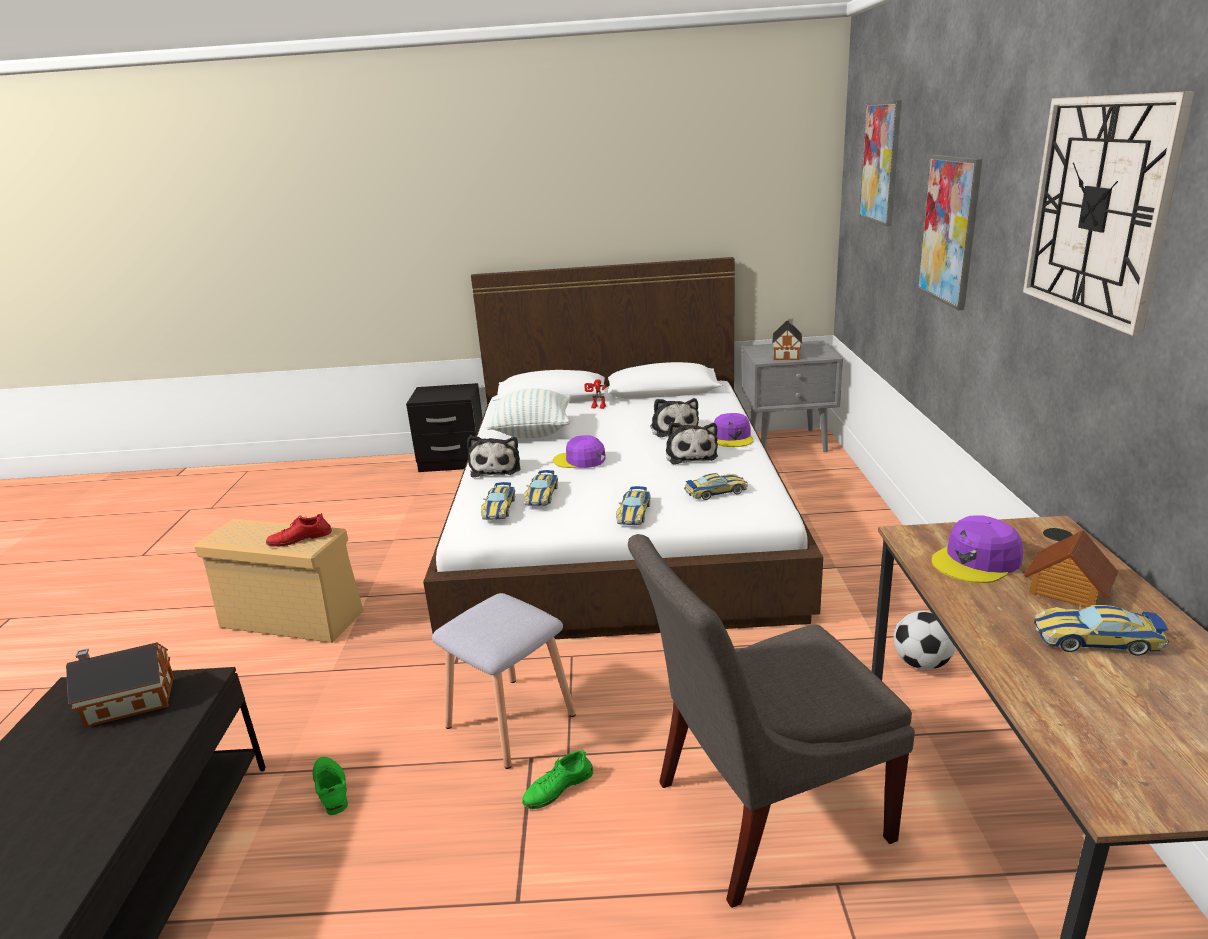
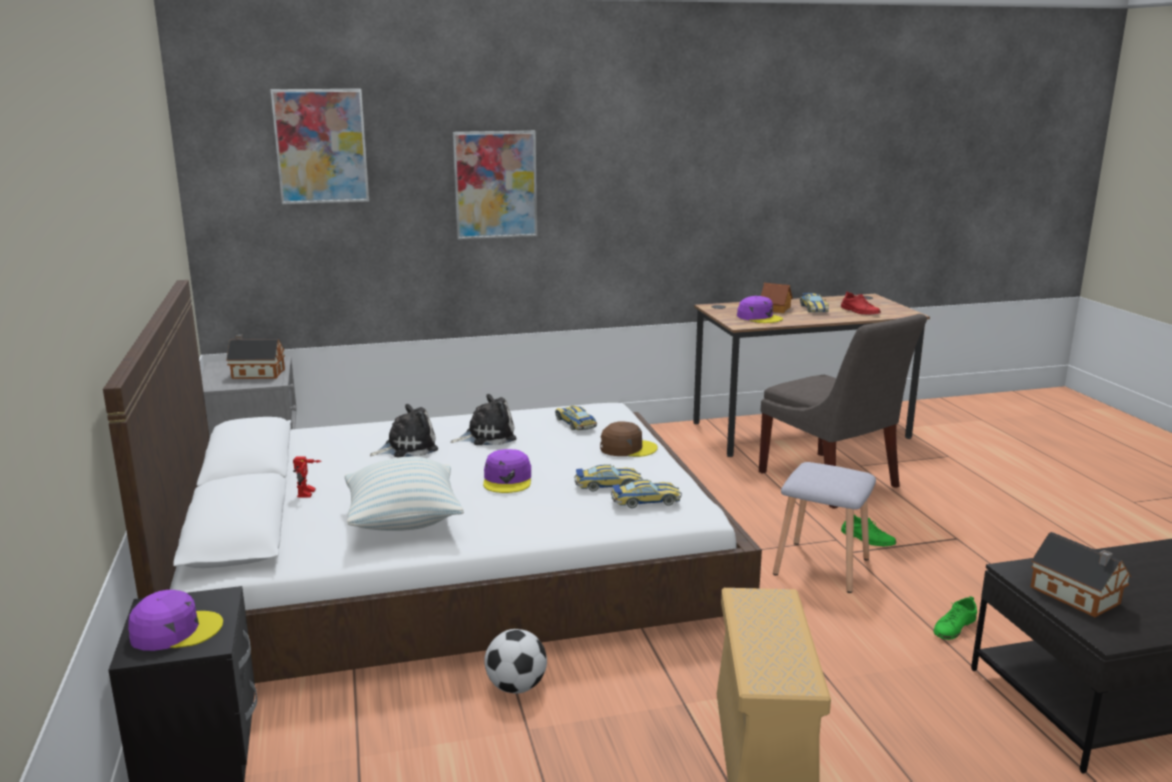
camera: 105 degrees left, 5 degrees down
red shoe [266,513,332,547] -> red shoe moved to [841,292,881,314]
plush toy [467,435,521,478] -> none
toy car [616,486,651,525] -> brown cap [600,421,658,457]
purple cap [714,413,753,447] -> purple cap moved to [128,590,223,651]
football [893,611,956,670] -> football moved to [484,629,547,694]
wall clock [1023,91,1195,336] -> none

